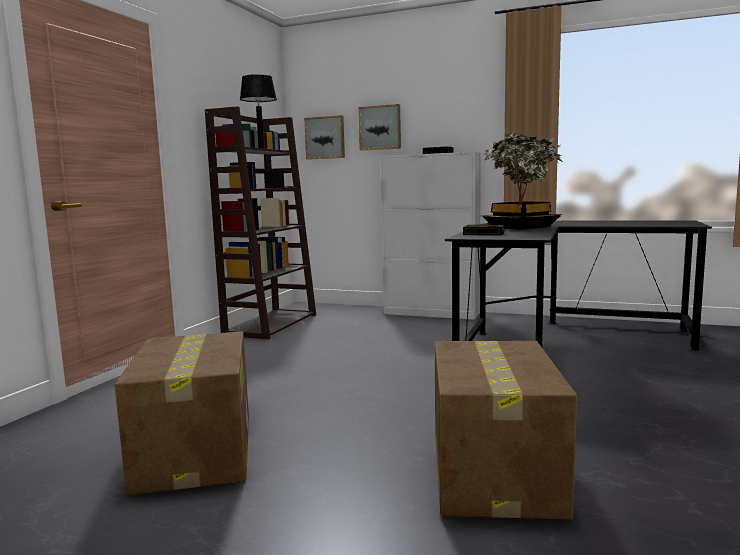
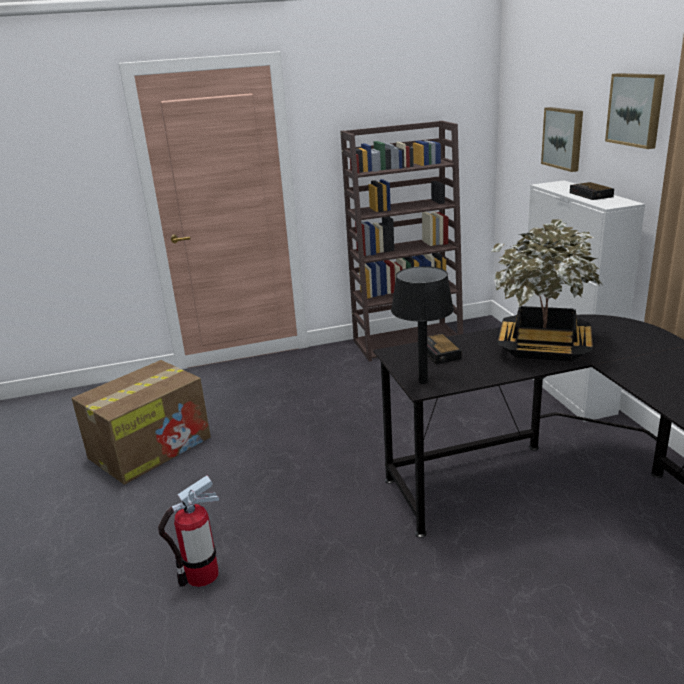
camera: 55 degrees right, 15 degrees up
black table lamp [240,74,277,149] -> black table lamp moved to [391,266,454,384]
picture [304,115,345,160] -> picture moved to [605,73,665,149]
cardboard box [435,341,577,519] -> fire extinguisher [158,475,219,587]

